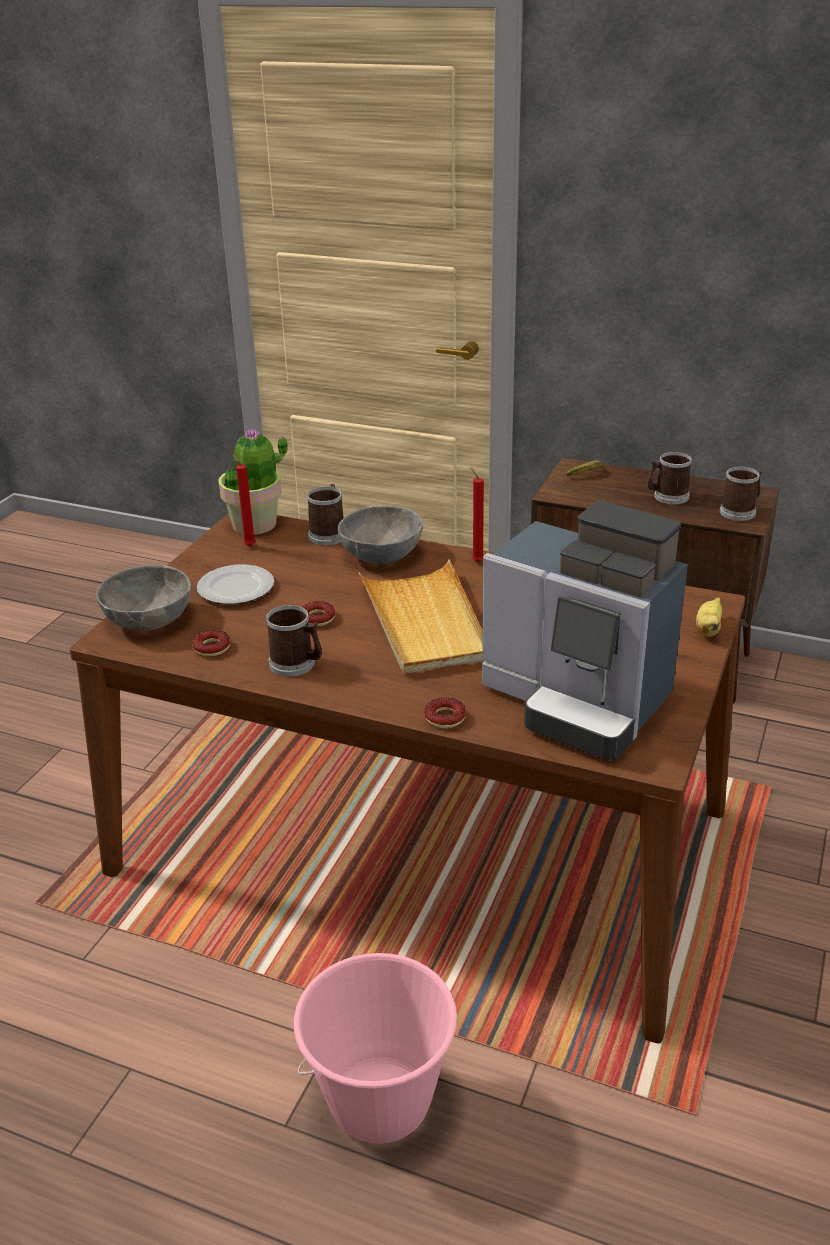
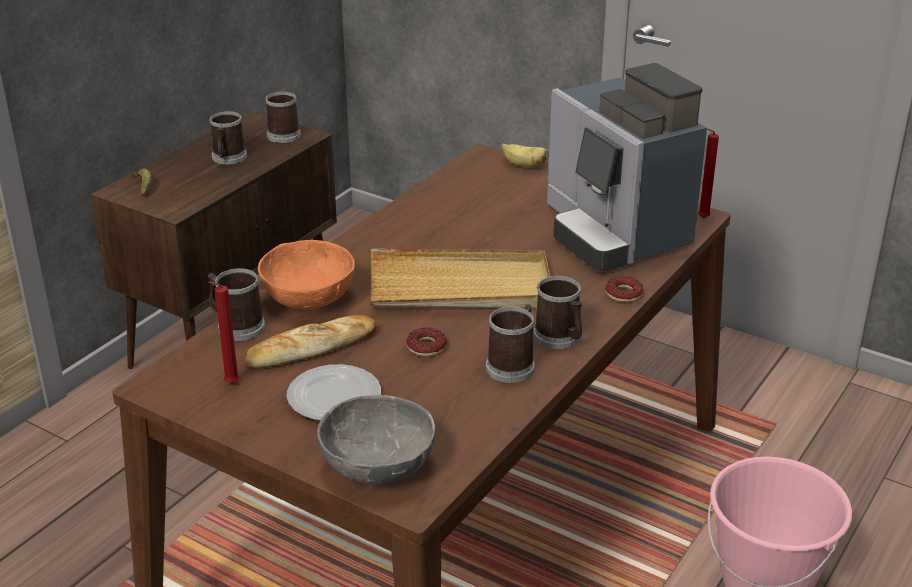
camera: 80 degrees left, 0 degrees up
donut [192,630,230,656] -> none
potted plant [218,428,288,535] -> none
grey bowl [338,506,423,564] -> orange bowl [258,240,355,309]
red candle [470,467,484,562] -> red candle moved to [698,128,719,218]
coffee machine [482,500,688,760] -> coffee machine turned 105 degrees clockwise [547,63,707,271]
none -> bread [245,315,376,368]
none -> mug [533,276,582,349]

